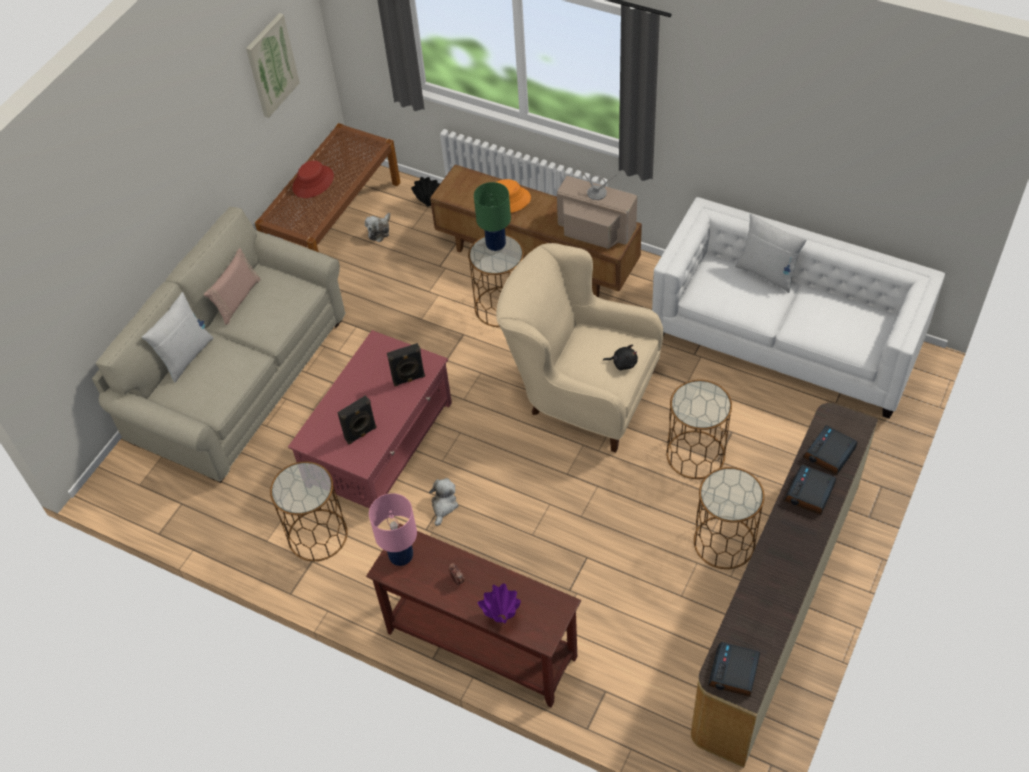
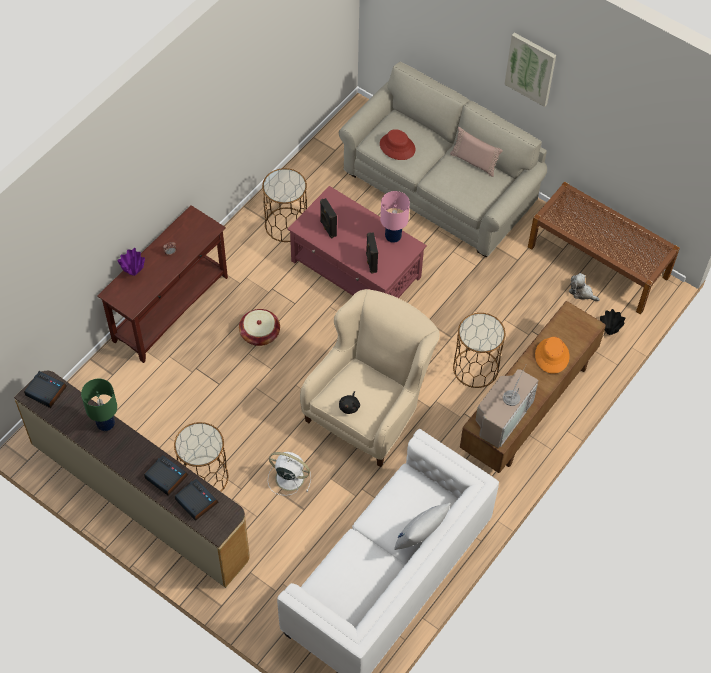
camera: 95 degrees right, 5 degrees up
grey pillow [142,292,214,382] -> none
picture [246,13,300,118] -> picture moved to [504,33,556,107]
red hat [292,160,334,198] -> red hat moved to [380,129,415,160]
pink table lamp [369,493,417,566] -> pink table lamp moved to [380,191,410,243]
plush toy [429,478,459,526] -> none
green table lamp [474,182,511,251] -> green table lamp moved to [81,379,117,431]
brown side table [666,380,732,479] -> white fan [268,452,311,496]
none -> basket [239,309,280,346]

